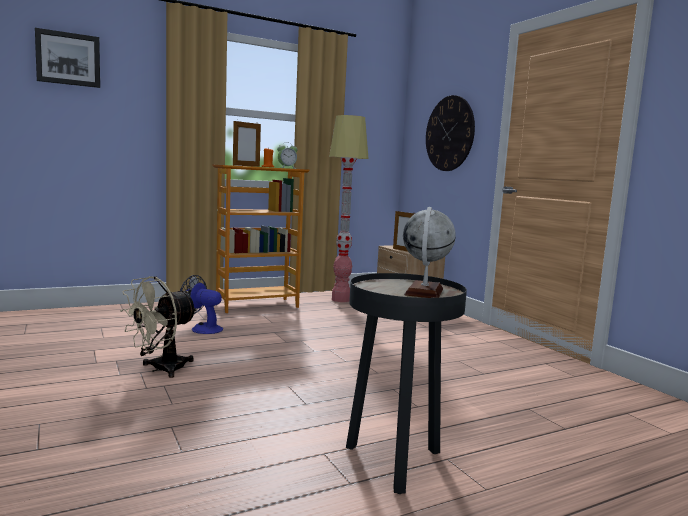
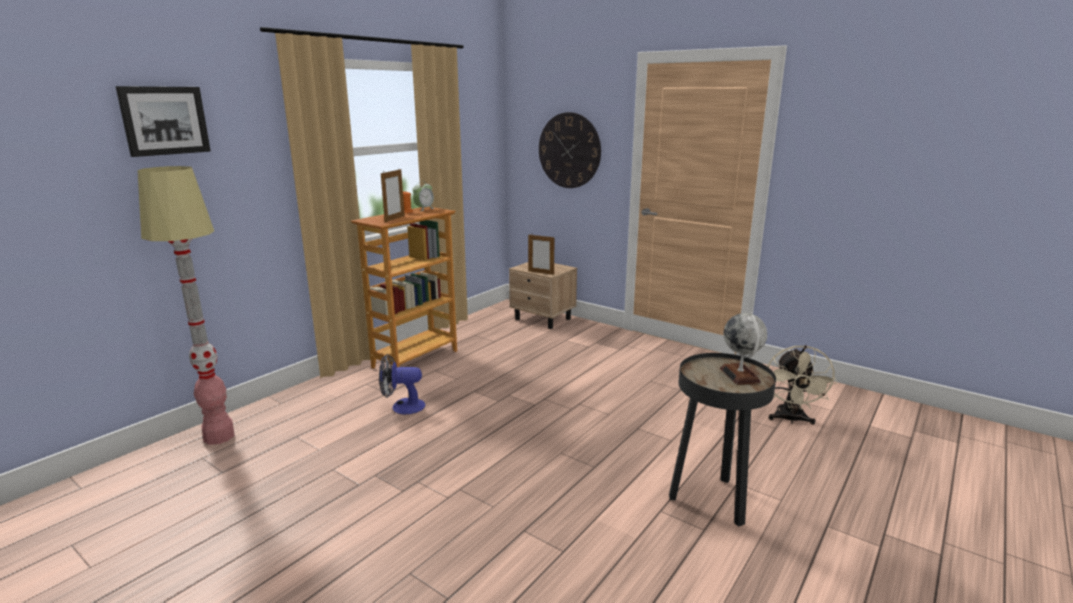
camera: 25 degrees left, 10 degrees up
beige fan [120,276,198,378] -> beige fan moved to [767,345,837,425]
floor lamp [329,115,369,302] -> floor lamp moved to [137,166,235,445]

